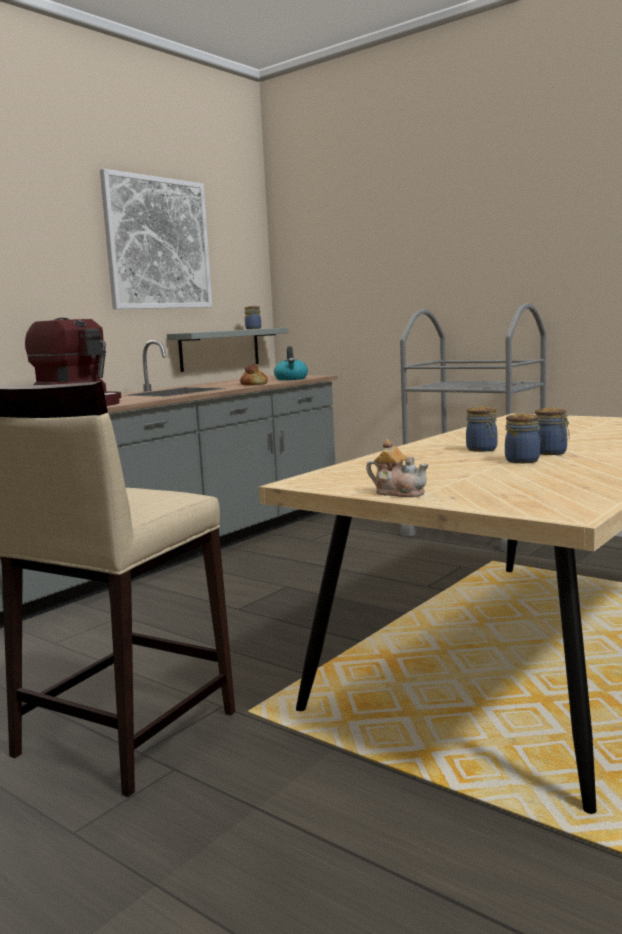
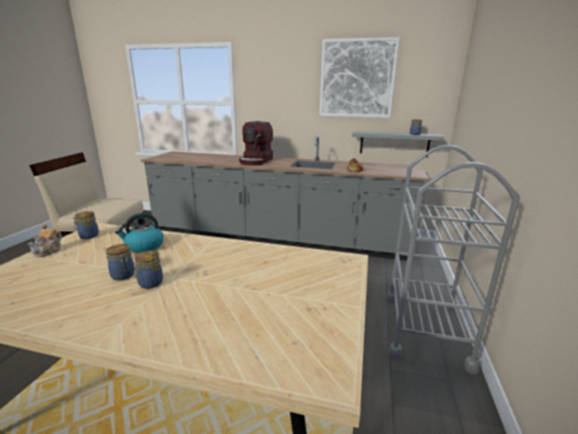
camera: 65 degrees right, 10 degrees up
kettle [274,346,308,380] -> kettle moved to [115,213,164,253]
jar [466,407,498,452] -> jar moved to [73,211,99,239]

